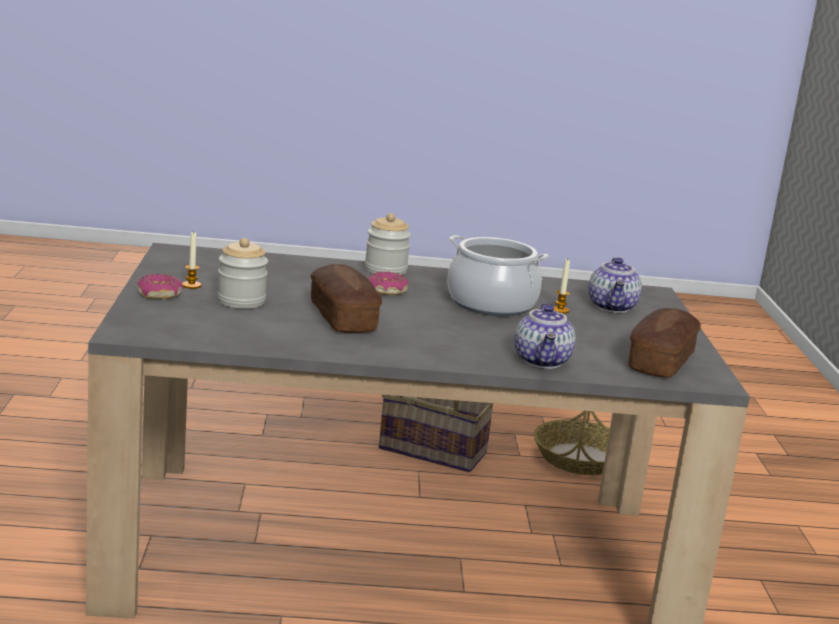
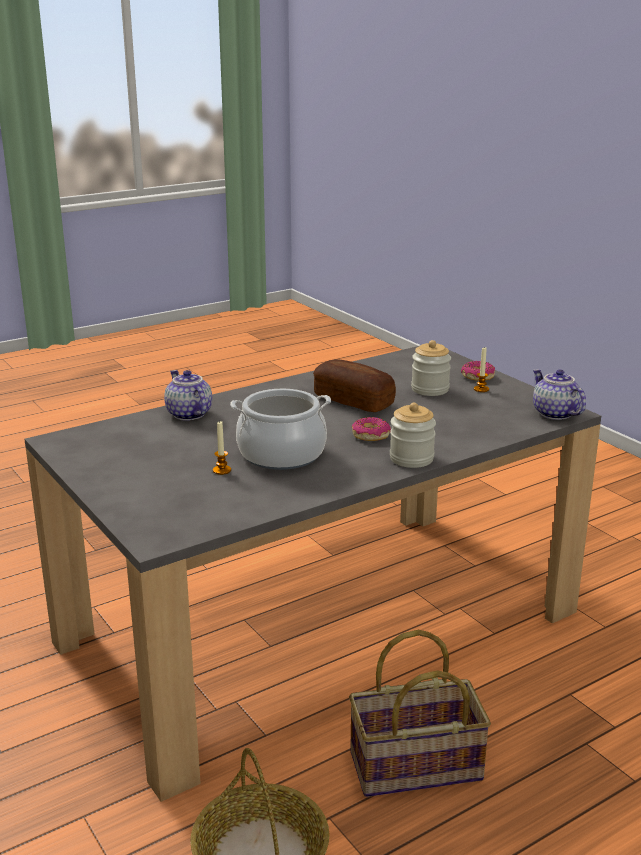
camera: 150 degrees right, 5 degrees up
teapot [588,258,642,313] -> teapot moved to [533,369,586,420]
bread [629,308,701,378] -> none

